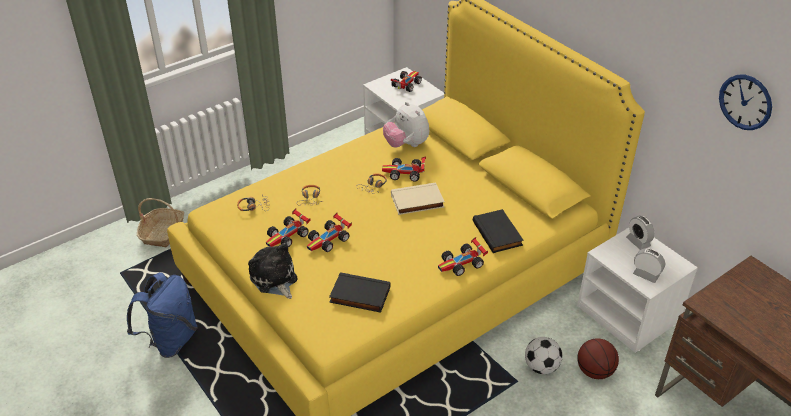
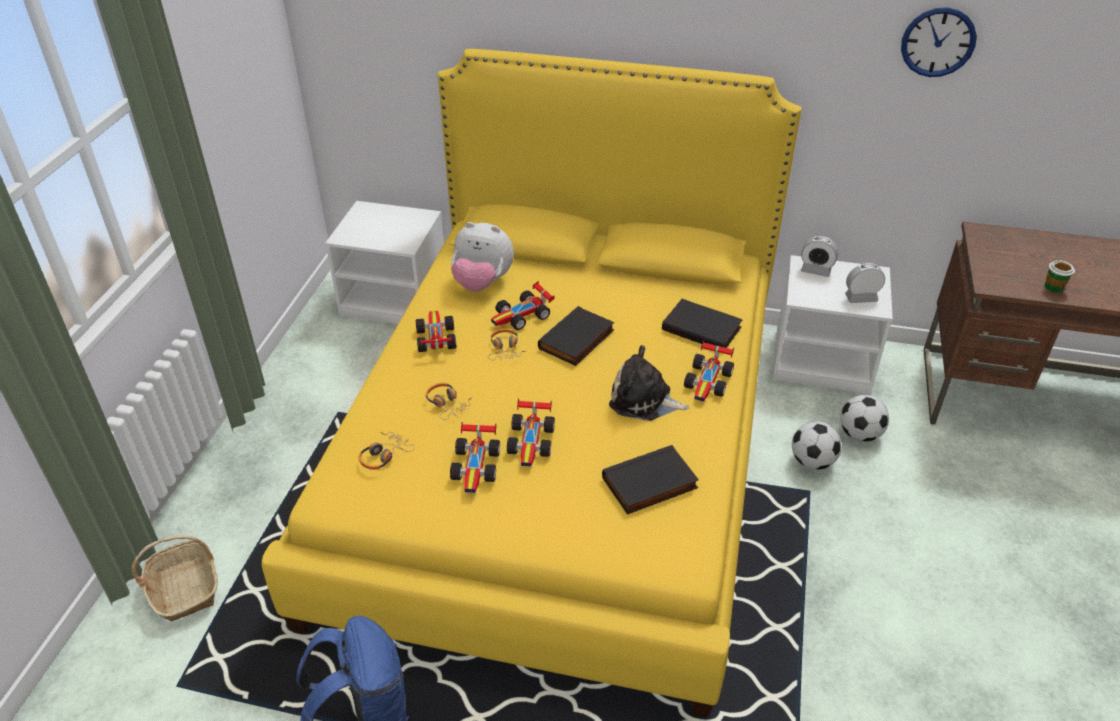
camera: 40 degrees left, 0 degrees up
plush toy [248,243,298,299] -> plush toy moved to [609,345,689,421]
toy car [391,71,422,92] -> toy car moved to [416,311,456,352]
beige book [391,183,445,215] -> black book [538,306,614,366]
basketball [577,338,619,379] -> football [840,395,889,442]
none -> cup [1045,260,1075,293]

